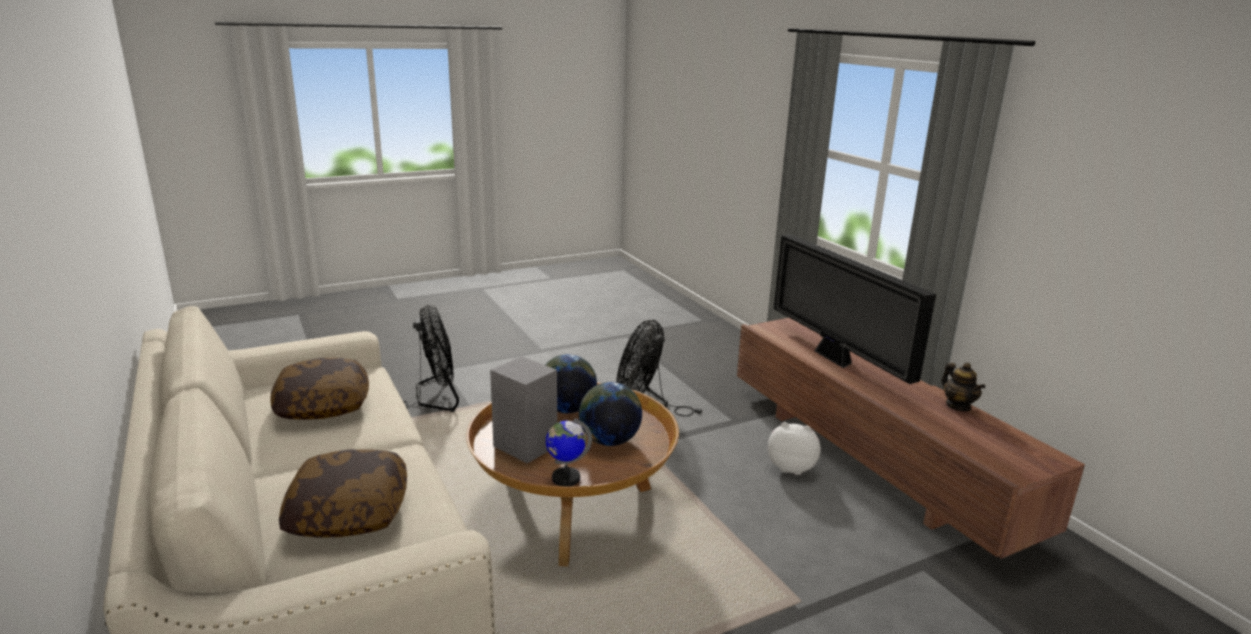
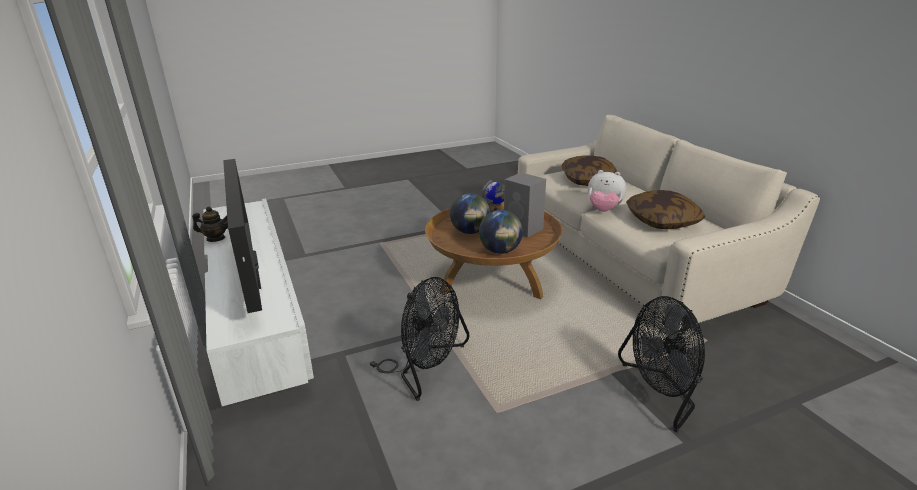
camera: 175 degrees left, 5 degrees up
brown tv stand [737,318,1085,559] -> white tv stand [203,198,314,406]
plush toy [768,422,821,475] -> plush toy moved to [588,170,626,212]
teapot [941,363,985,411] -> teapot turned 105 degrees clockwise [192,207,228,242]

